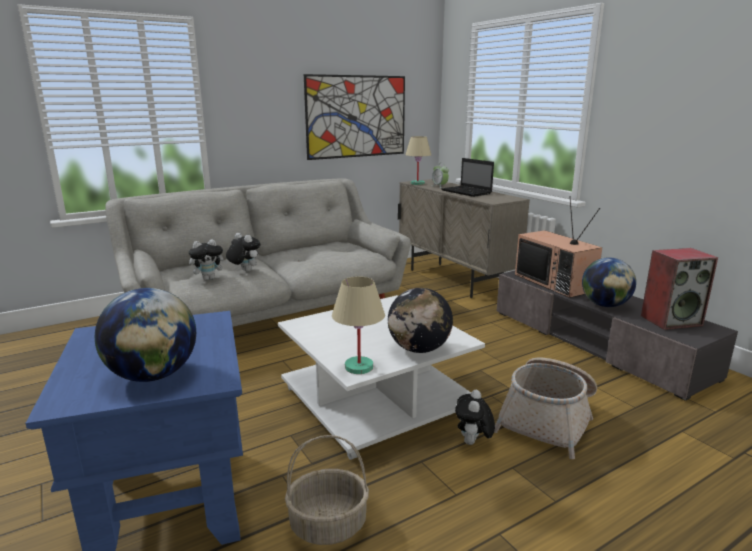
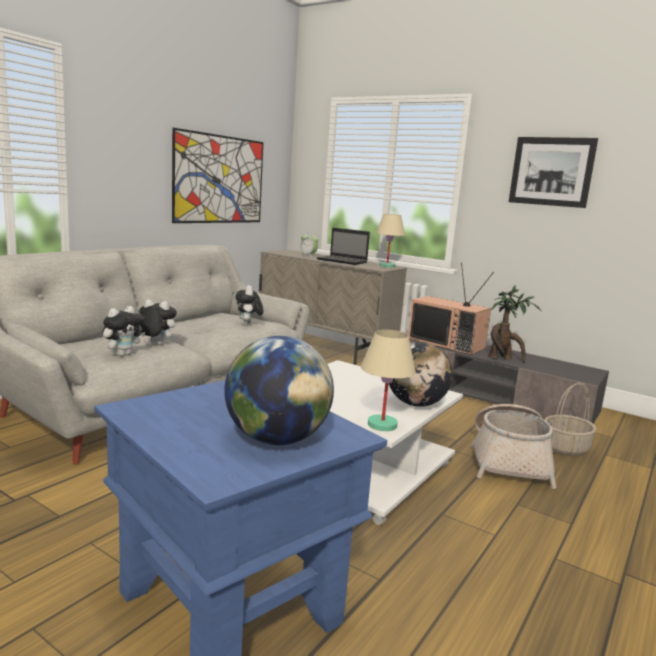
camera: 25 degrees left, 5 degrees down
basket [285,435,369,545] -> basket moved to [544,383,597,456]
beige table lamp [405,136,431,185] -> beige table lamp moved to [376,214,405,267]
plush toy [455,390,495,445] -> plush toy moved to [236,285,263,325]
globe [582,257,636,307] -> potted plant [488,285,541,363]
speaker [641,248,718,330] -> none
none -> picture [509,137,598,208]

